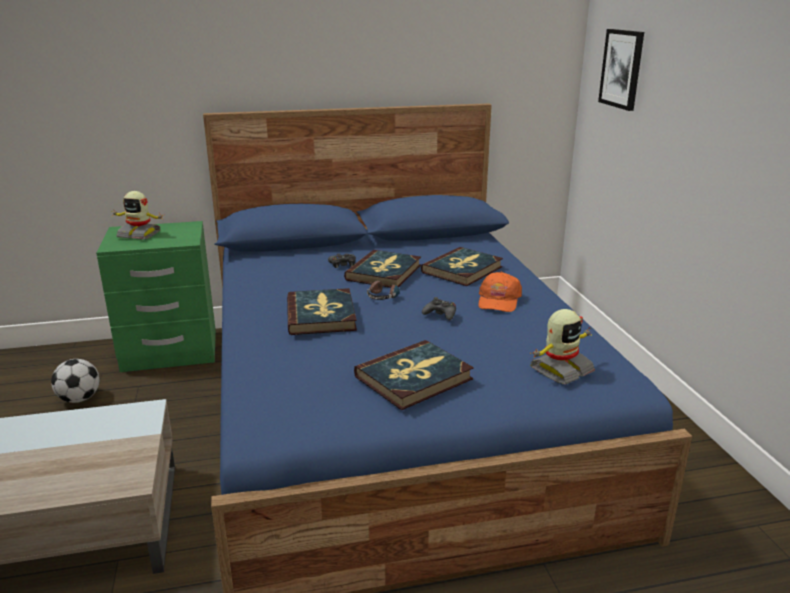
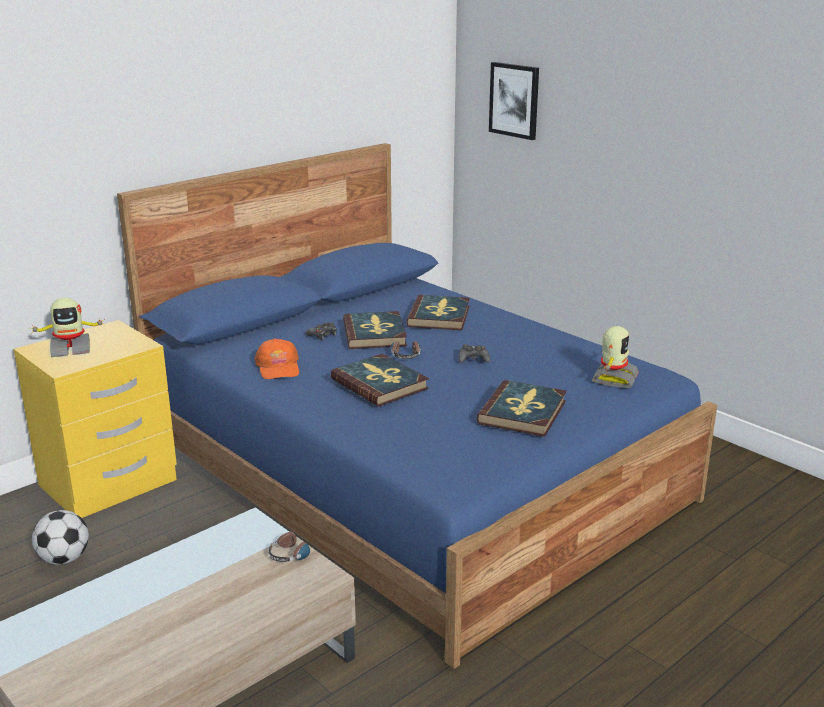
camera: 30 degrees left, 0 degrees up
green nightstand [96,221,216,372] -> yellow nightstand [14,320,177,518]
orange cap [478,271,522,312] -> orange cap moved to [255,338,299,379]
none -> headphones [268,532,318,562]

